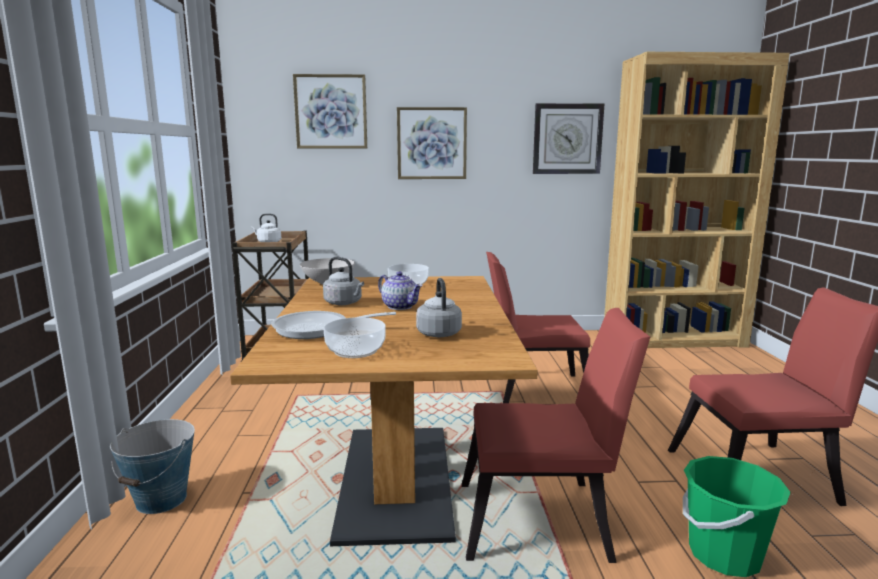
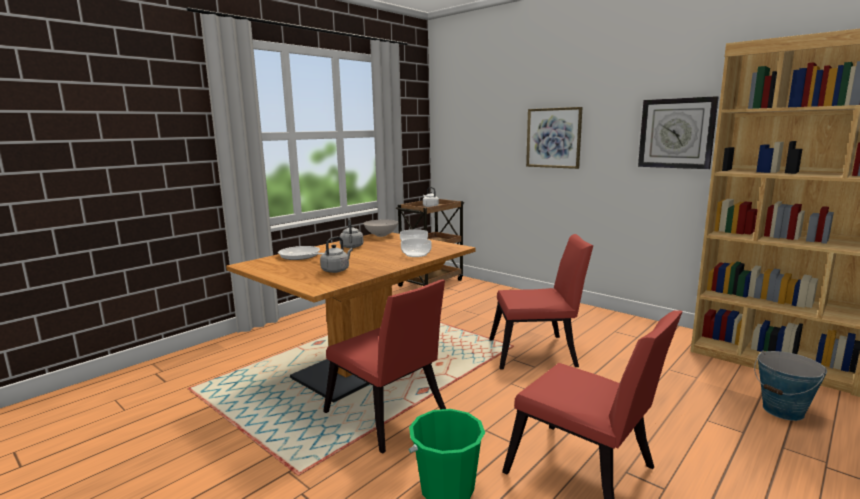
camera: 45 degrees right, 0 degrees up
bucket [110,419,195,514] -> bucket moved to [754,350,827,421]
picture [293,74,367,149] -> none
bowl [324,317,386,358] -> bowl moved to [401,238,432,257]
teapot [378,271,422,310] -> none
red chair [486,252,590,403] -> red chair turned 135 degrees clockwise [489,234,594,369]

